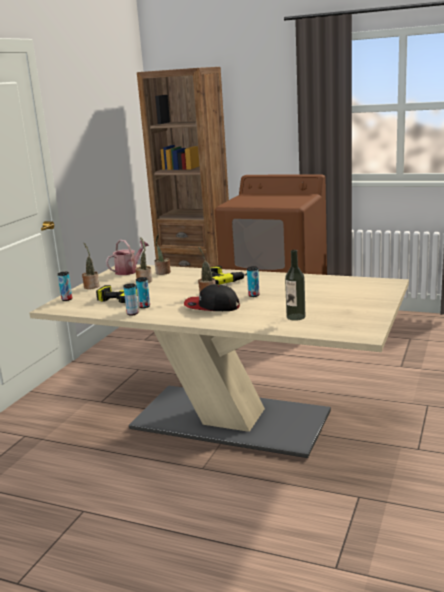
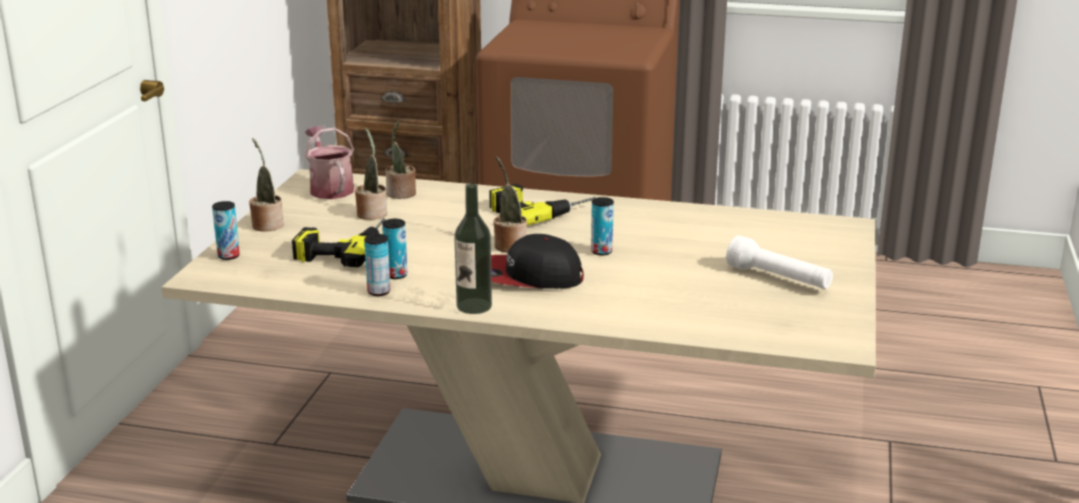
camera: 10 degrees left, 5 degrees up
watering can [106,239,149,275] -> watering can turned 60 degrees counterclockwise [305,126,354,199]
bottle [285,250,305,321] -> bottle moved to [454,183,492,314]
none -> white flashlight [726,235,833,289]

